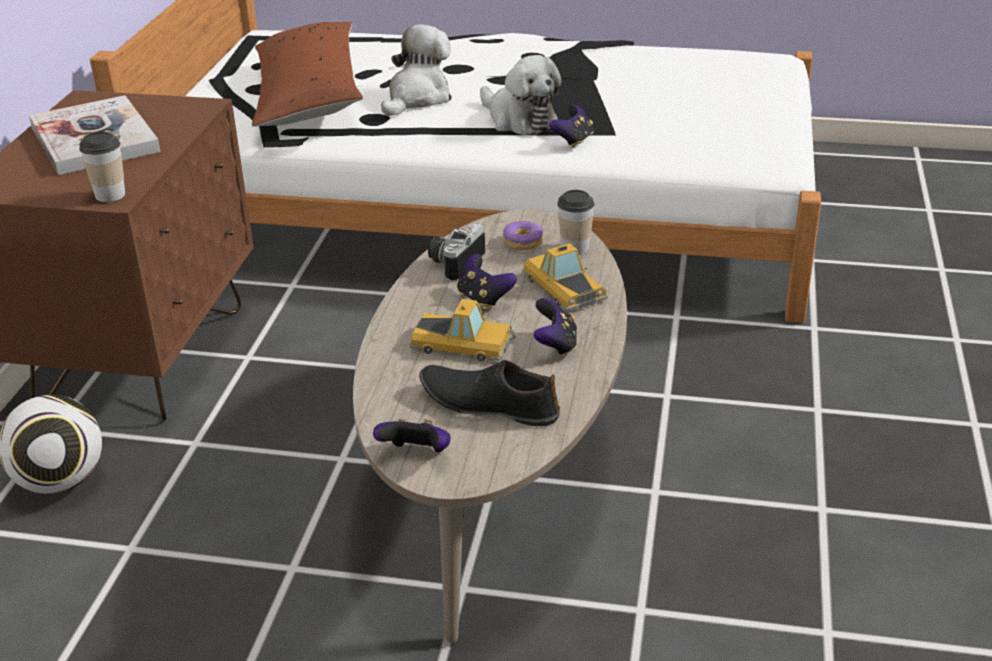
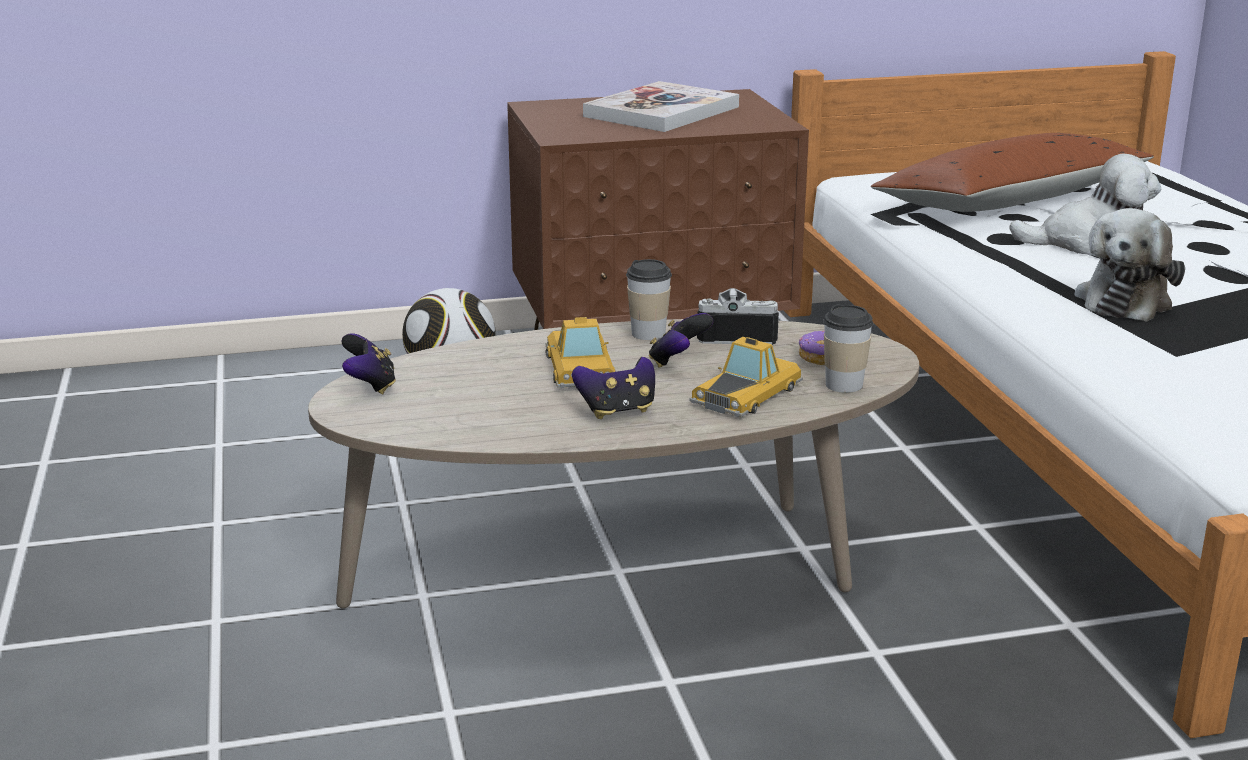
camera: 65 degrees right, 10 degrees down
cup [79,132,125,202] -> cup moved to [626,259,672,340]
black shoe [419,360,560,426] -> none
game controller [549,105,594,148] -> none

